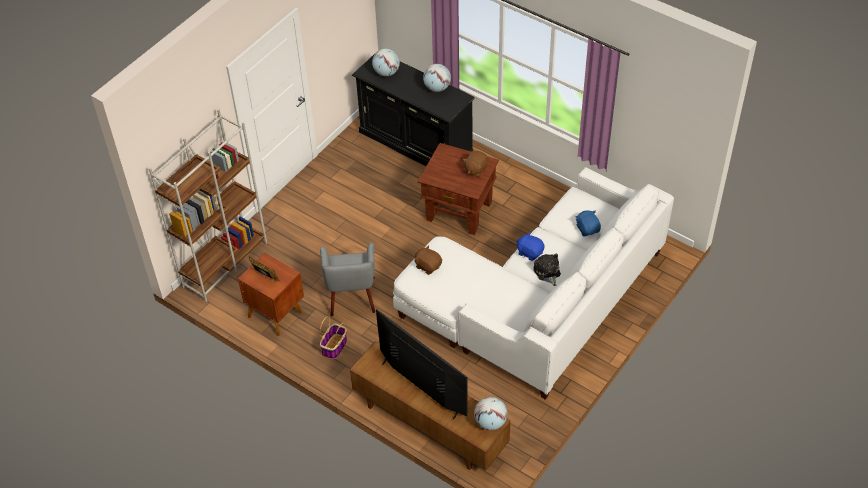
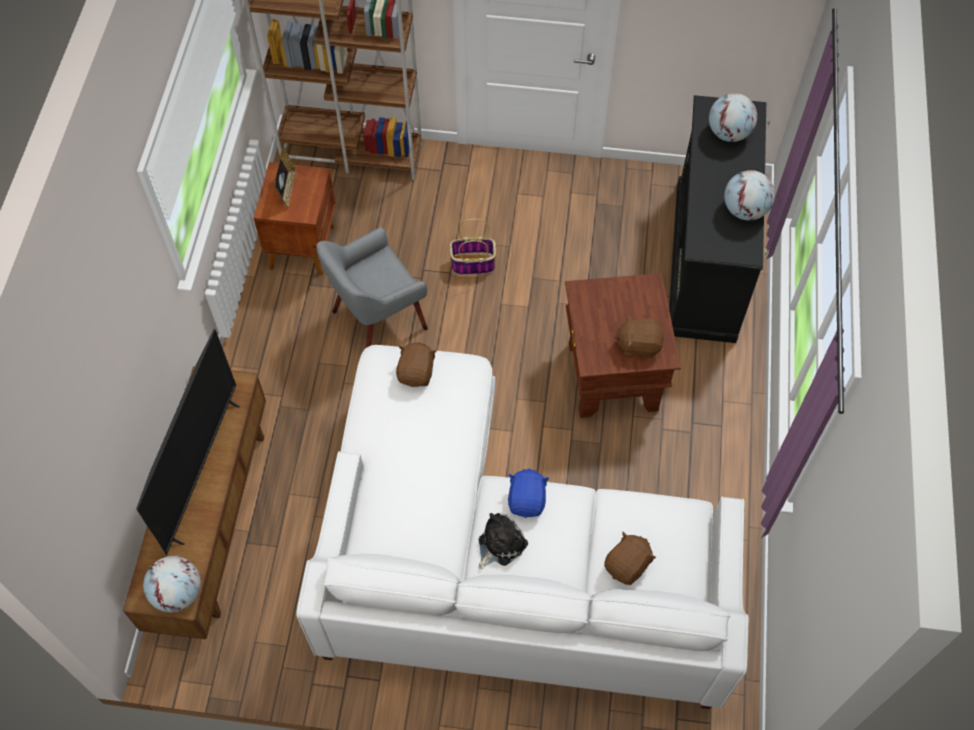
camera: 60 degrees right, 10 degrees up
basket [320,316,347,359] -> basket moved to [450,219,496,275]
blue plush toy [575,210,601,236] -> brown plush toy [604,532,656,585]

